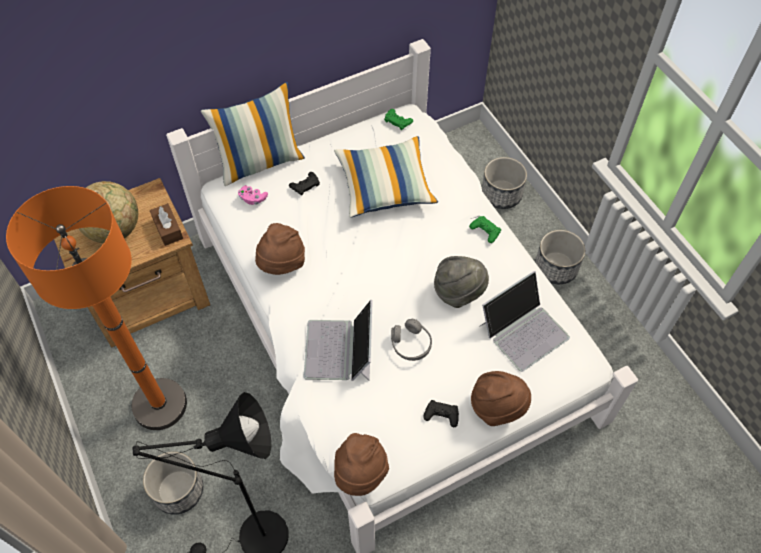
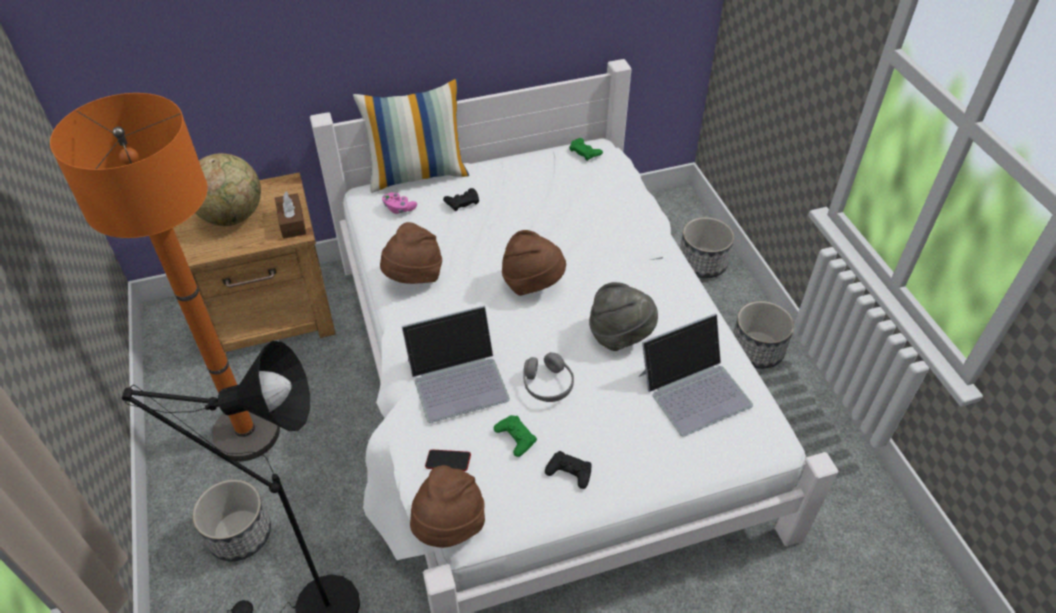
camera: 10 degrees right, 10 degrees down
laptop [303,300,373,381] -> laptop turned 120 degrees counterclockwise [402,305,510,423]
pillow [334,136,438,218] -> none
green game controller [469,216,501,243] -> green game controller moved to [494,415,537,457]
brown hat [471,371,531,426] -> brown hat moved to [502,230,566,296]
none -> phone [425,449,471,471]

